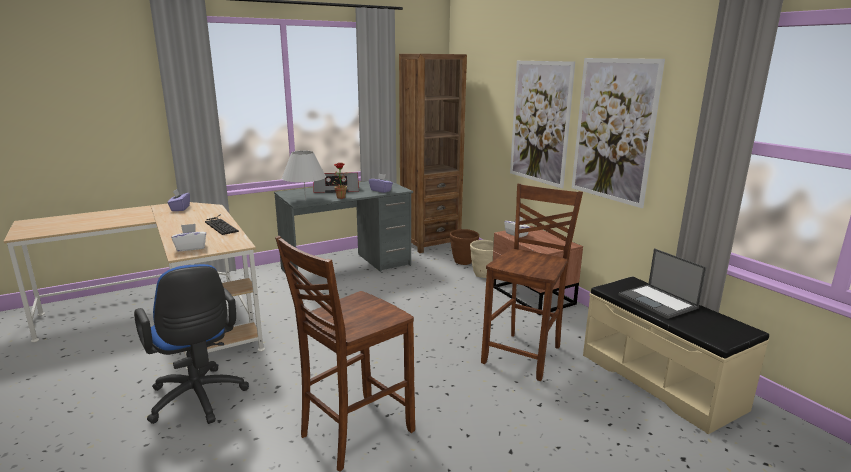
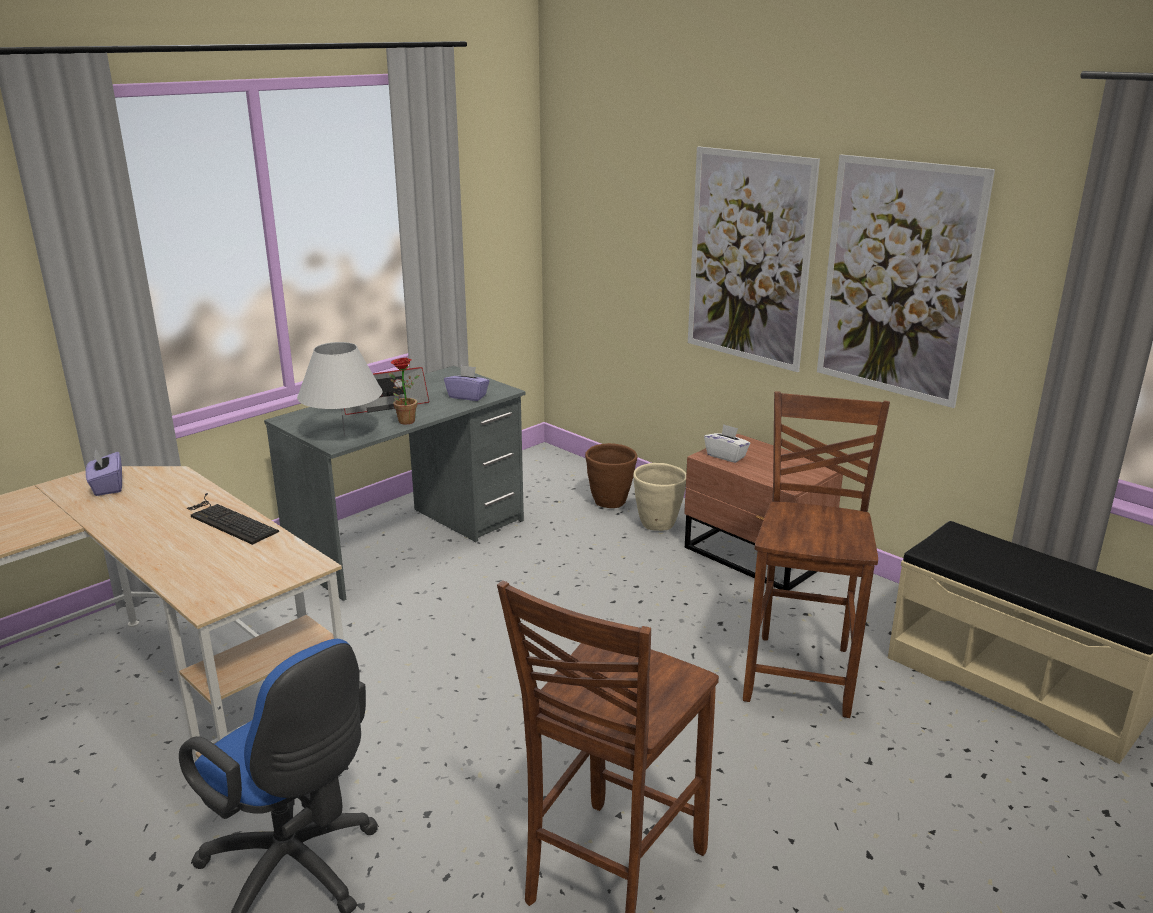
camera: 15 degrees left, 5 degrees up
white tissue box [172,224,206,251] -> none
brown bookcase [399,54,467,253] -> none
laptop [618,248,706,319] -> none

